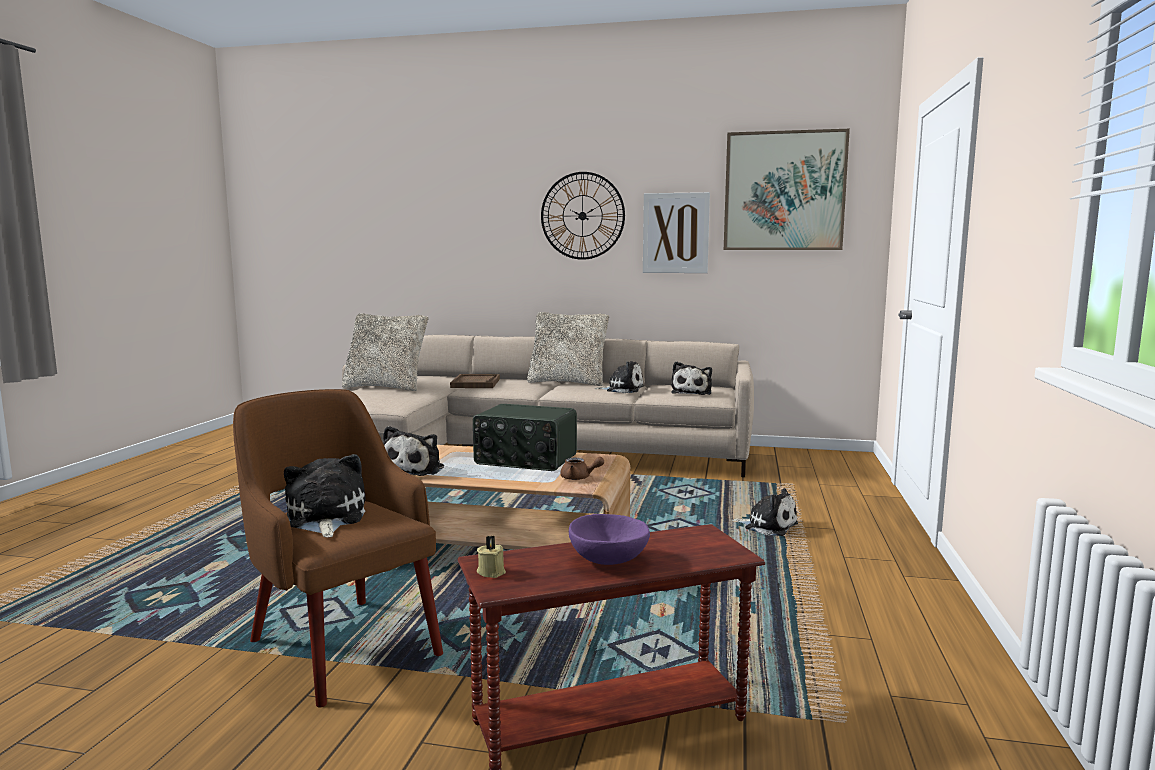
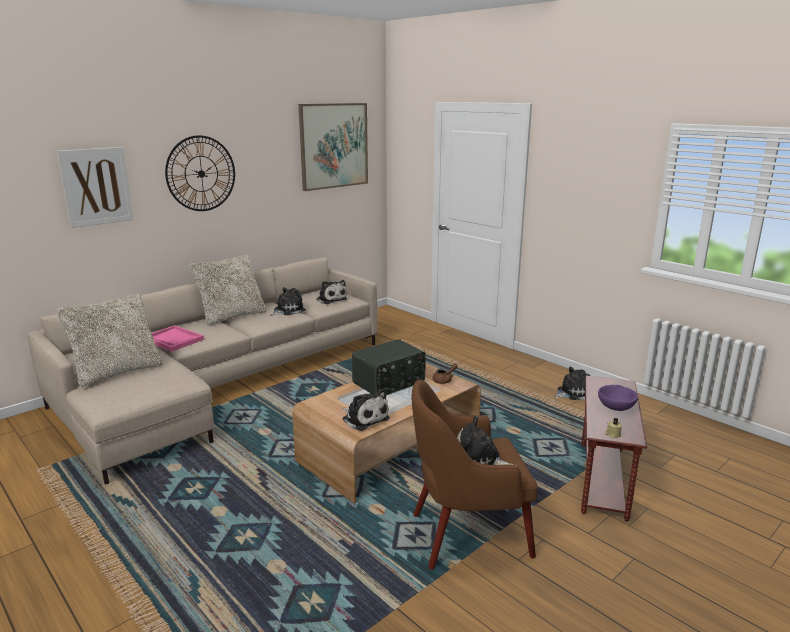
camera: 55 degrees left, 10 degrees up
brown tray [450,374,500,388] -> pink tray [151,325,204,352]
picture [643,192,710,273] -> picture moved to [57,147,134,228]
plush toy [732,488,798,536] -> plush toy moved to [554,367,590,400]

